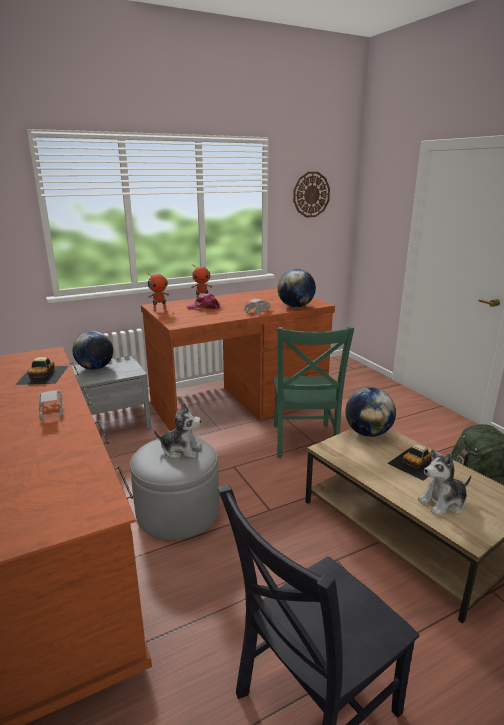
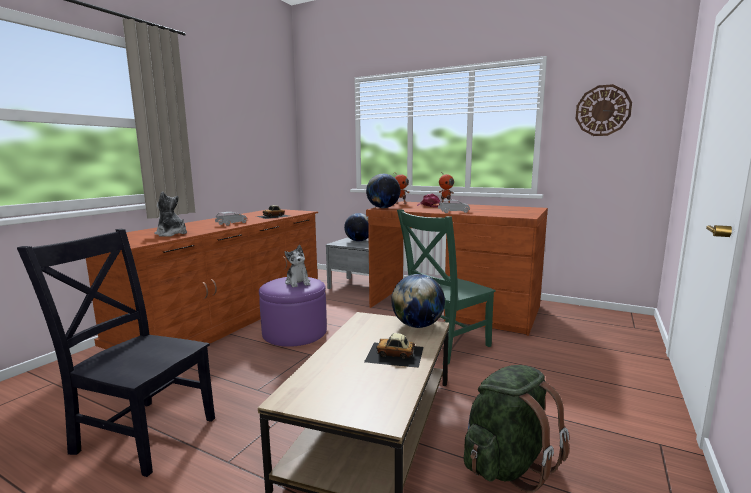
camera: 55 degrees right, 10 degrees down
grey ottoman [130,437,219,540] -> purple ottoman [259,277,327,347]
globe [278,269,316,307] -> globe moved to [366,174,400,208]
plush toy [417,449,471,516] -> plush toy moved to [154,191,187,237]

